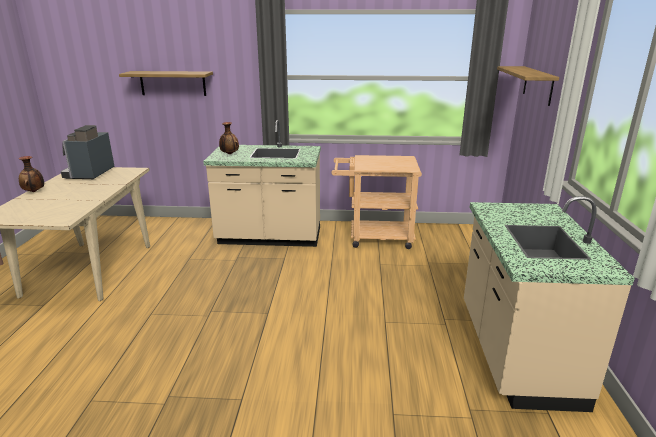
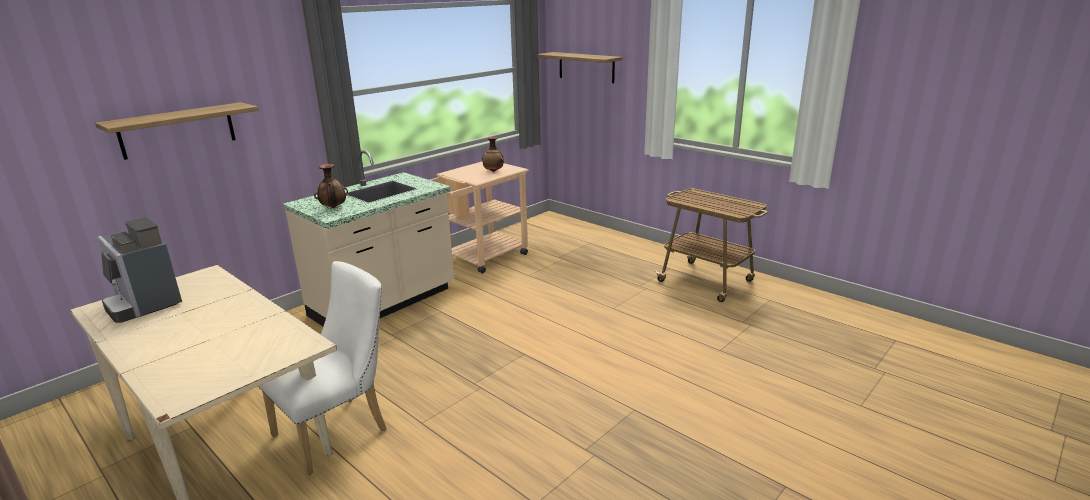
camera: 50 degrees left, 0 degrees up
vase [19,156,44,192] -> vase moved to [482,137,504,172]
beige counter [464,196,635,412] -> cart [655,189,767,302]
none -> white chair [258,261,386,476]

